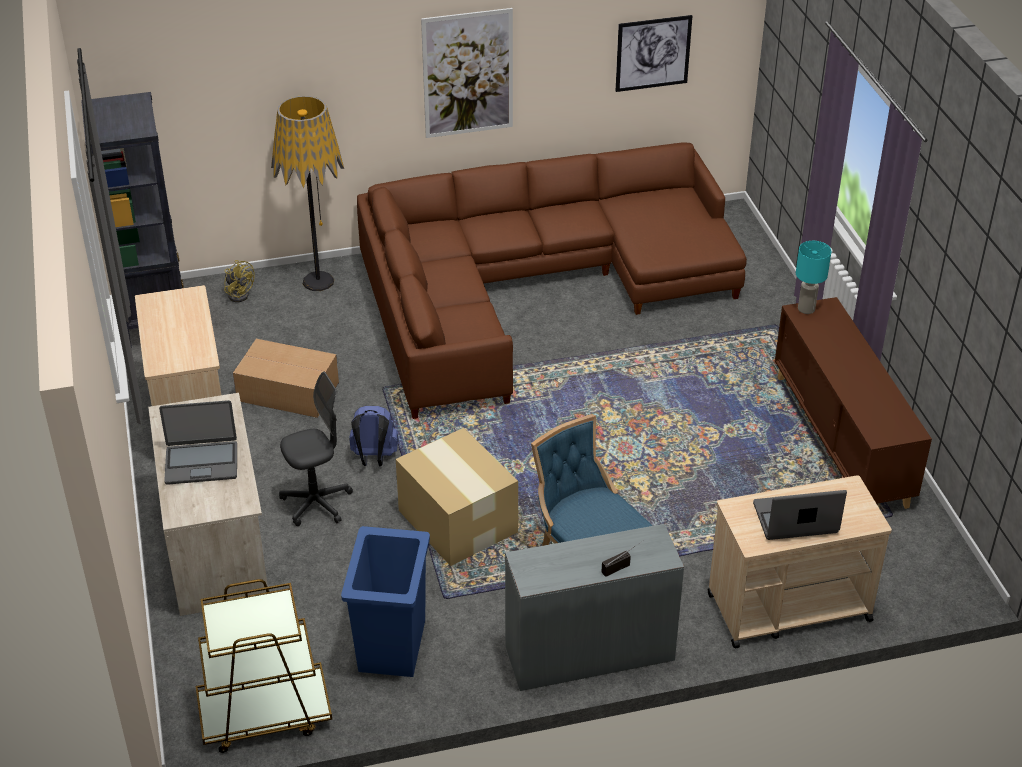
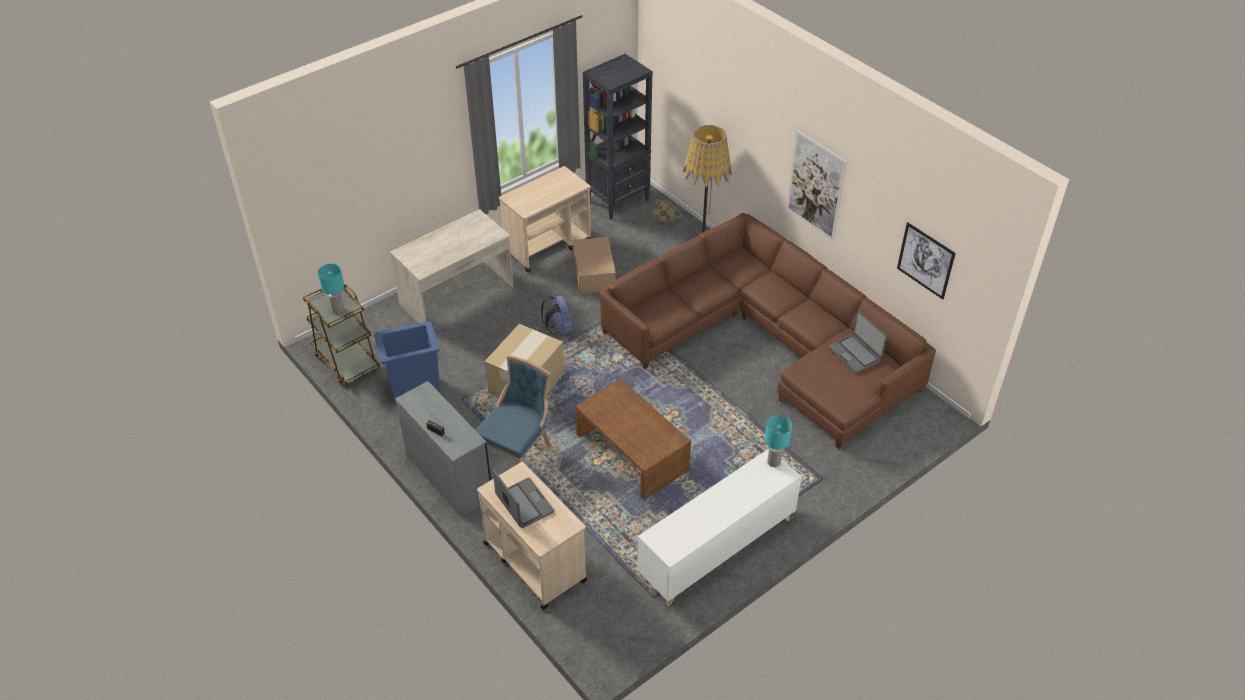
camera: 65 degrees right, 5 degrees up
laptop [159,400,237,485] -> laptop moved to [828,311,887,373]
grey office chair [279,372,353,526] -> none
brown cabinet [775,297,932,509] -> white cabinet [637,449,802,606]
none -> turquoise table lamp [318,264,344,314]
none -> brown coffee table [575,379,691,500]

